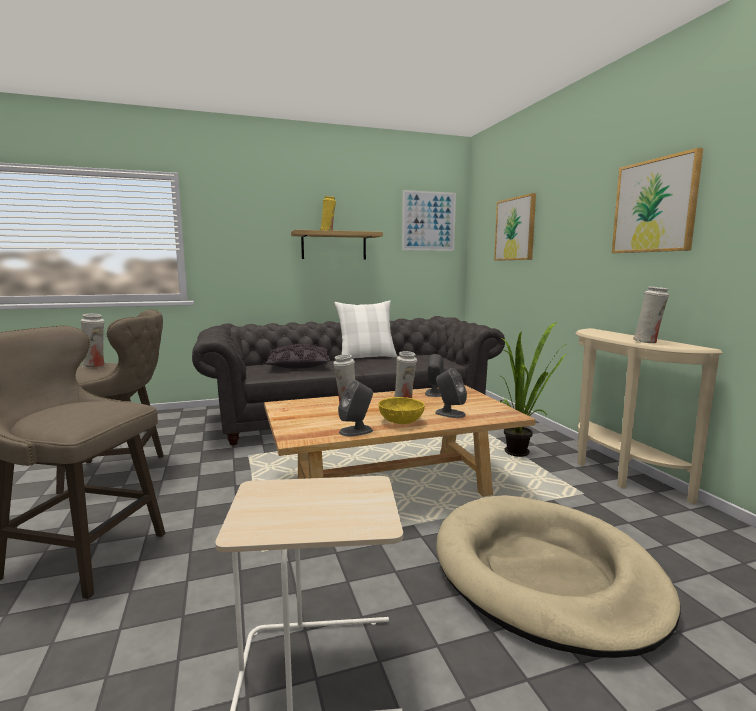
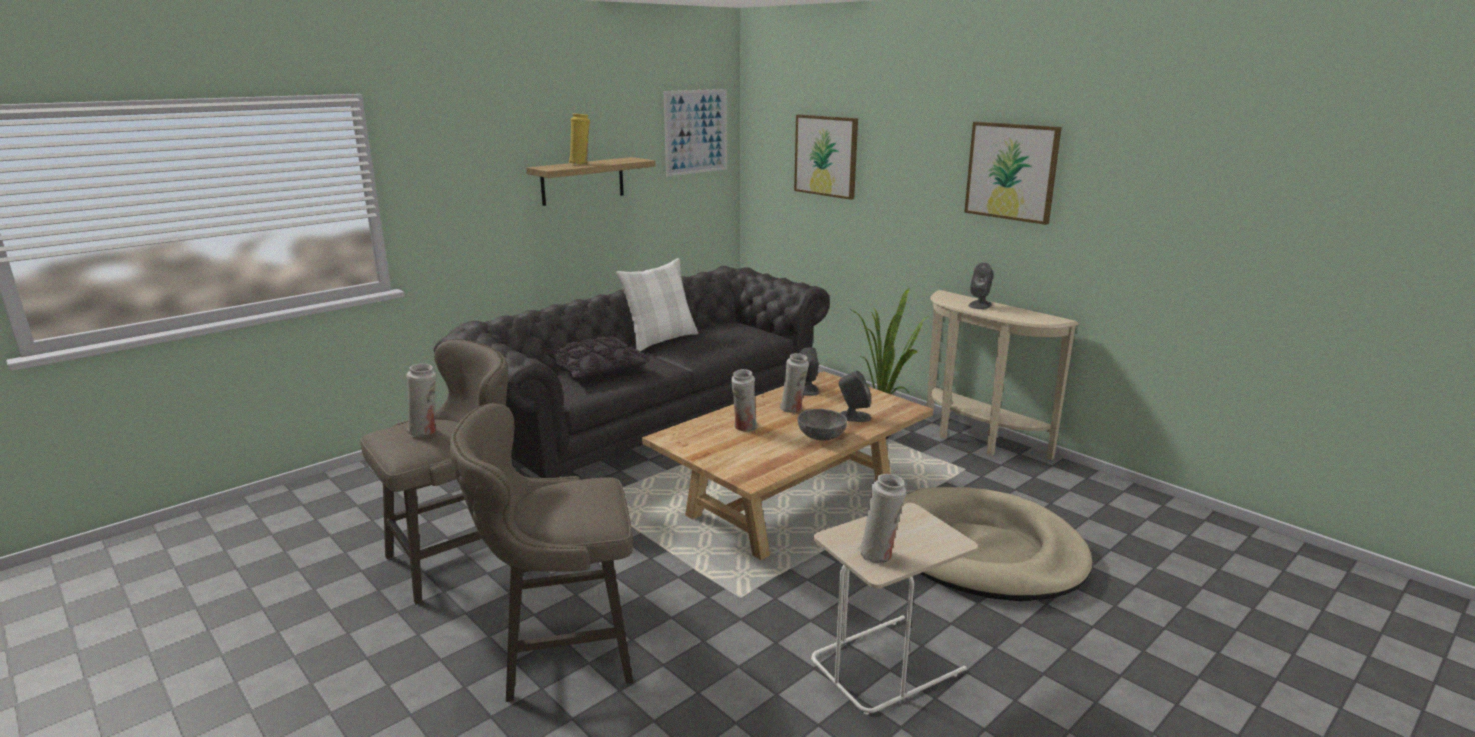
camera: 25 degrees left, 10 degrees up
grey speaker [338,380,373,436] -> grey speaker moved to [969,262,993,309]
yellow bowl [378,397,425,424] -> grey bowl [798,409,847,441]
white vase [633,286,669,343] -> white vase moved to [858,474,906,563]

